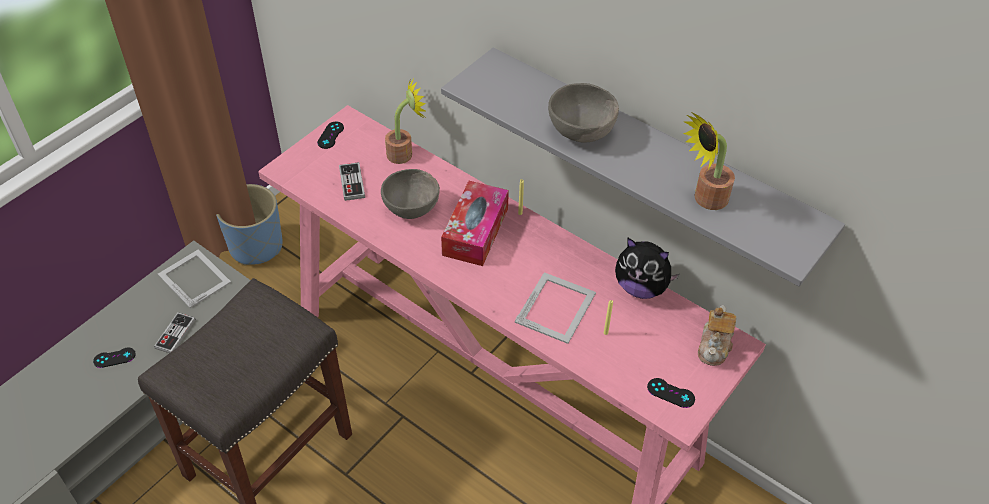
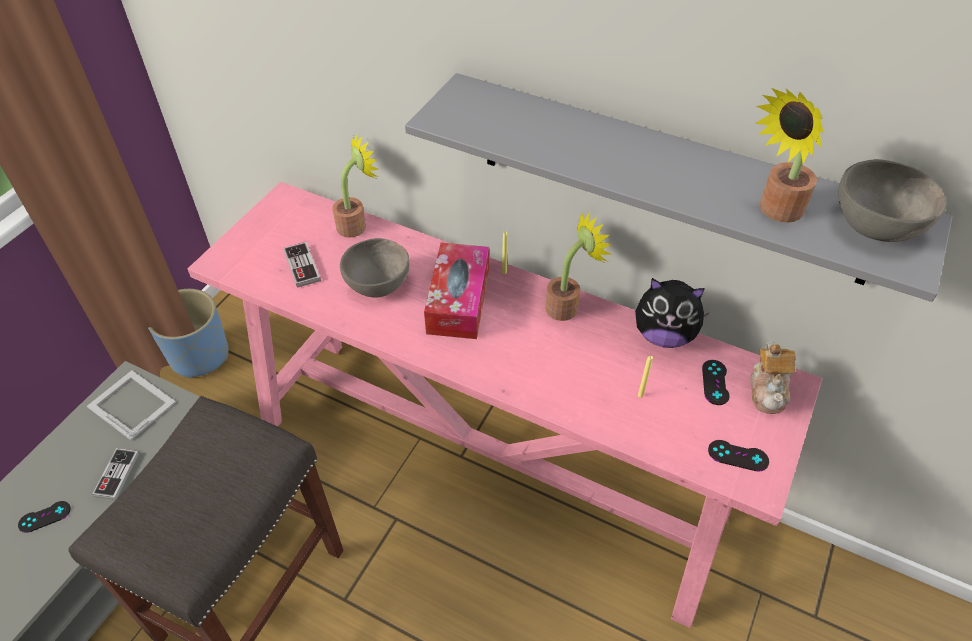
camera: 10 degrees left, 0 degrees up
black game controller [317,122,344,149] -> black game controller moved to [702,360,730,405]
picture frame [515,272,596,344] -> none
grey bowl [548,83,619,143] -> grey bowl moved to [838,159,947,242]
none -> potted plant [545,211,612,321]

